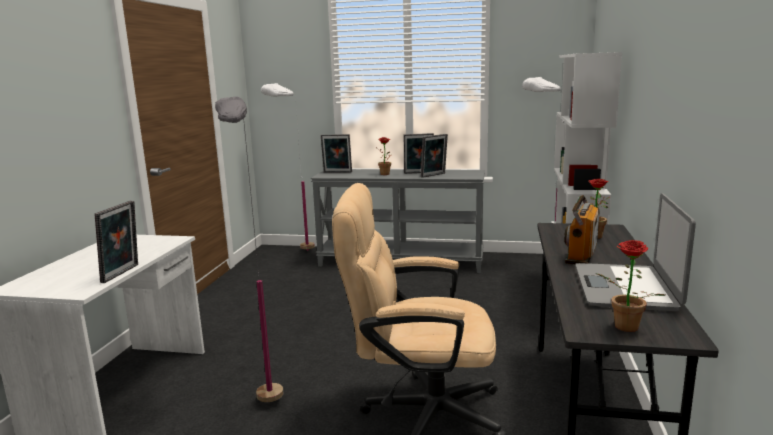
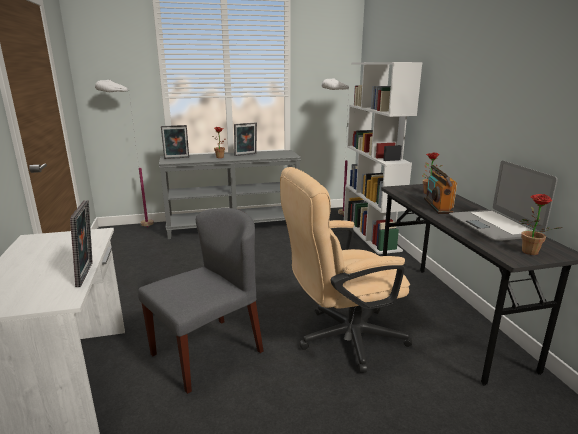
camera: 25 degrees left, 5 degrees up
grey floor lamp [215,97,283,402] -> grey chair [138,208,263,394]
picture frame [421,134,448,178] -> none

